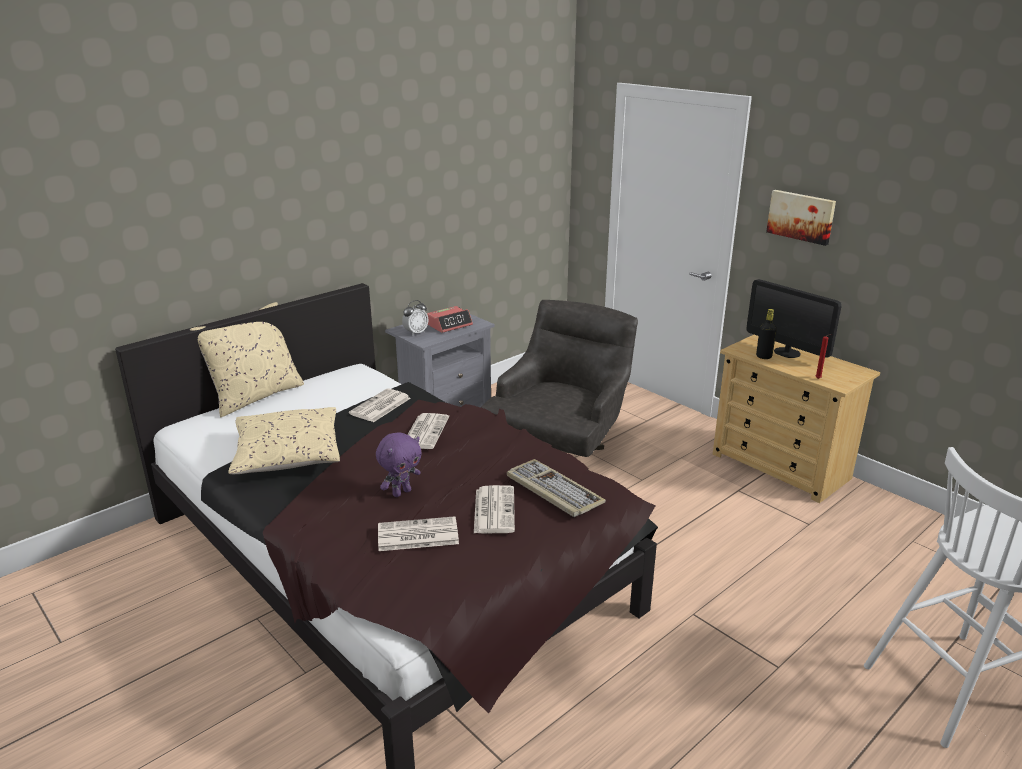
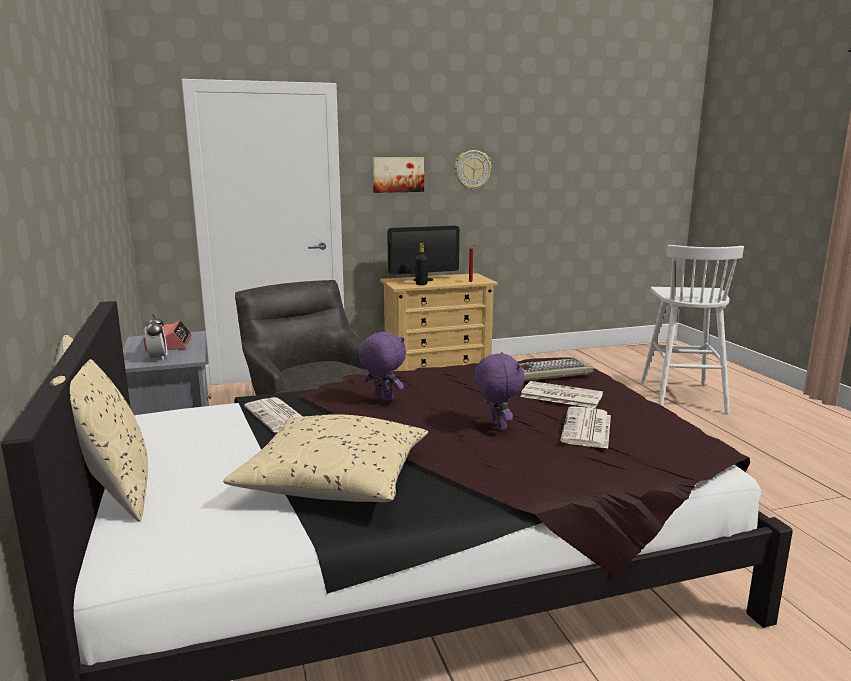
camera: 65 degrees left, 10 degrees down
newspaper [407,413,449,449] -> purple plush toy [359,332,406,401]
none -> wall clock [455,150,491,191]

